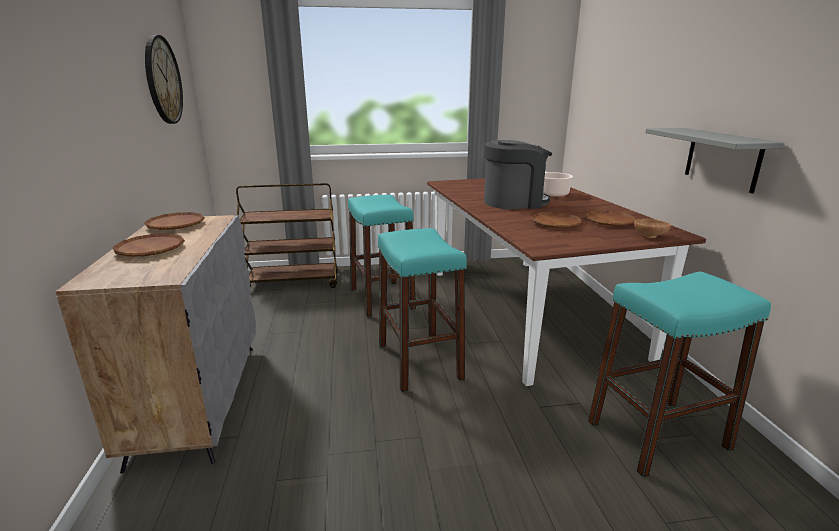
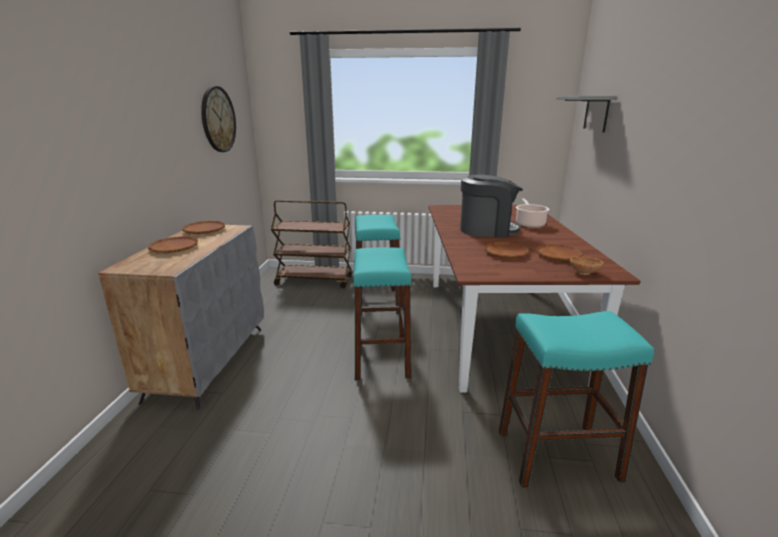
camera: 15 degrees right, 0 degrees up
grey shelf [645,128,785,194] -> grey shelf moved to [556,96,616,133]

